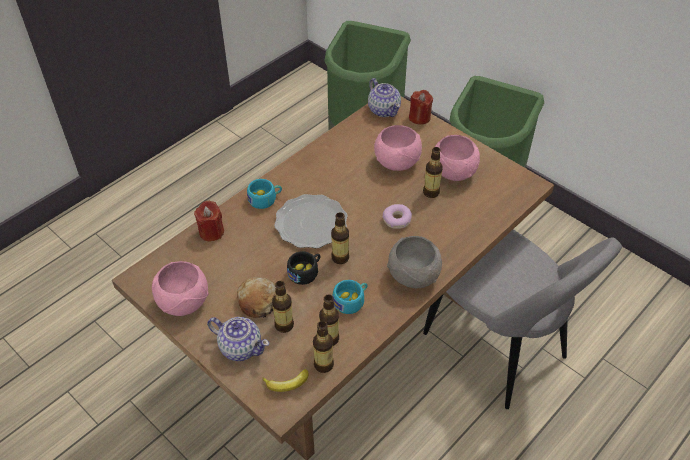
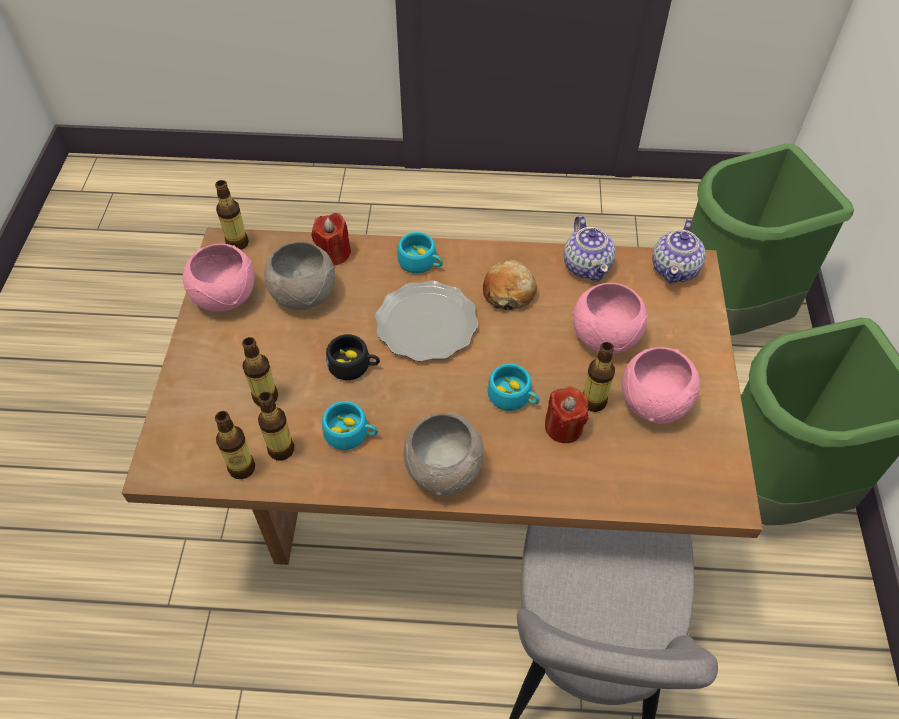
camera: 50 degrees right, 5 degrees up
teapot [207,317,269,361] -> teapot moved to [564,215,616,282]
bread [237,277,276,318] -> bread moved to [483,260,537,310]
banana [262,369,309,392] -> none
bottle [331,212,349,264] -> bottle moved to [215,180,249,250]
donut [383,204,412,229] -> turquoise cup [487,364,540,411]
red candle [409,90,433,125] -> red candle moved to [545,386,589,443]
none -> grey bowl [264,241,335,310]

